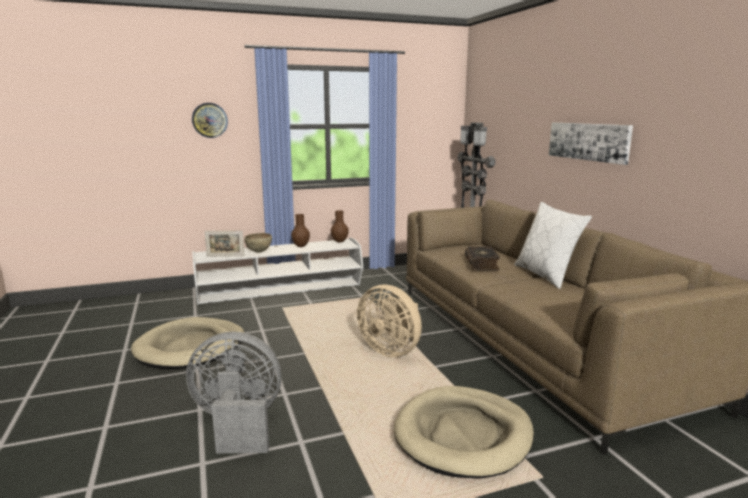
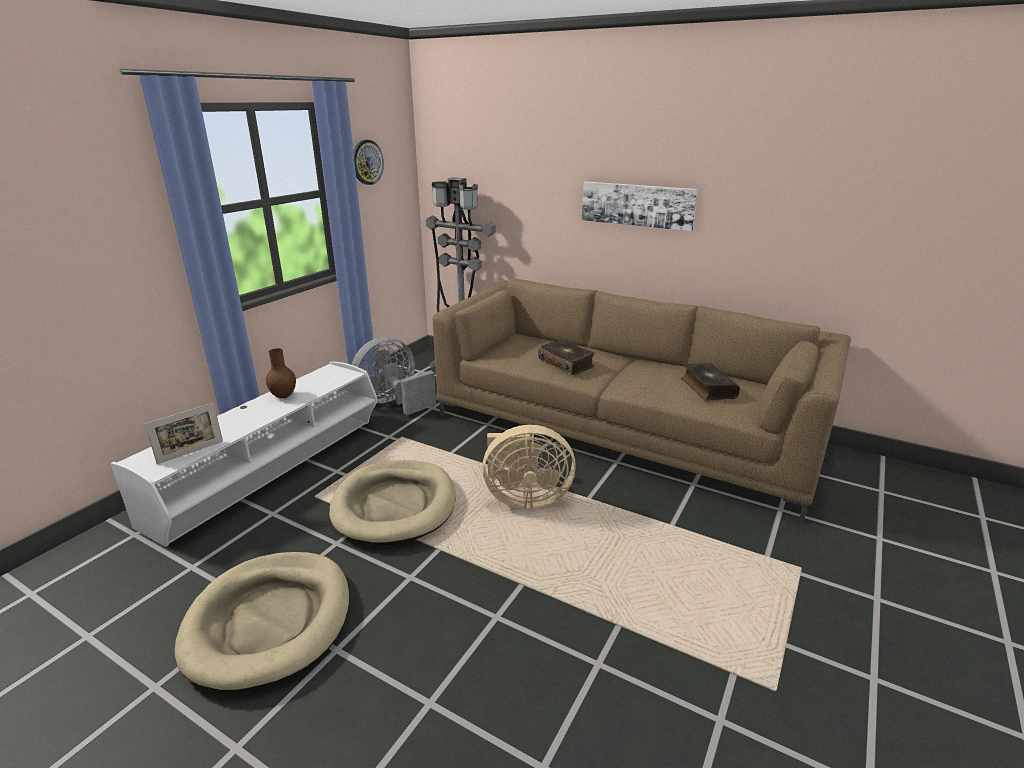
camera: 40 degrees left, 10 degrees up
grey fan [186,331,281,453] -> grey fan moved to [352,337,436,415]
wall clock [192,103,228,138] -> wall clock moved to [353,140,384,185]
brown bowl [244,233,272,252] -> none
brown vase [331,210,349,243] -> none
beige dog bed [394,386,534,478] -> beige dog bed moved to [329,460,456,545]
white pillow [514,202,592,289] -> none
none -> book [681,363,740,400]

